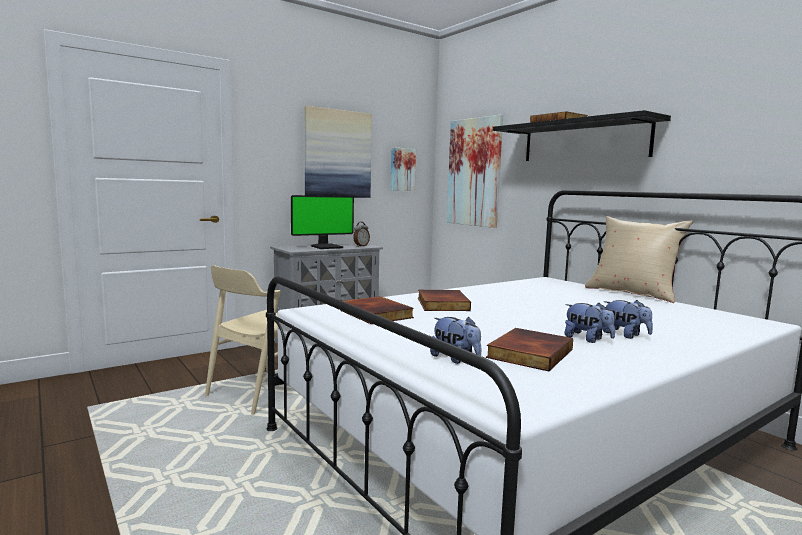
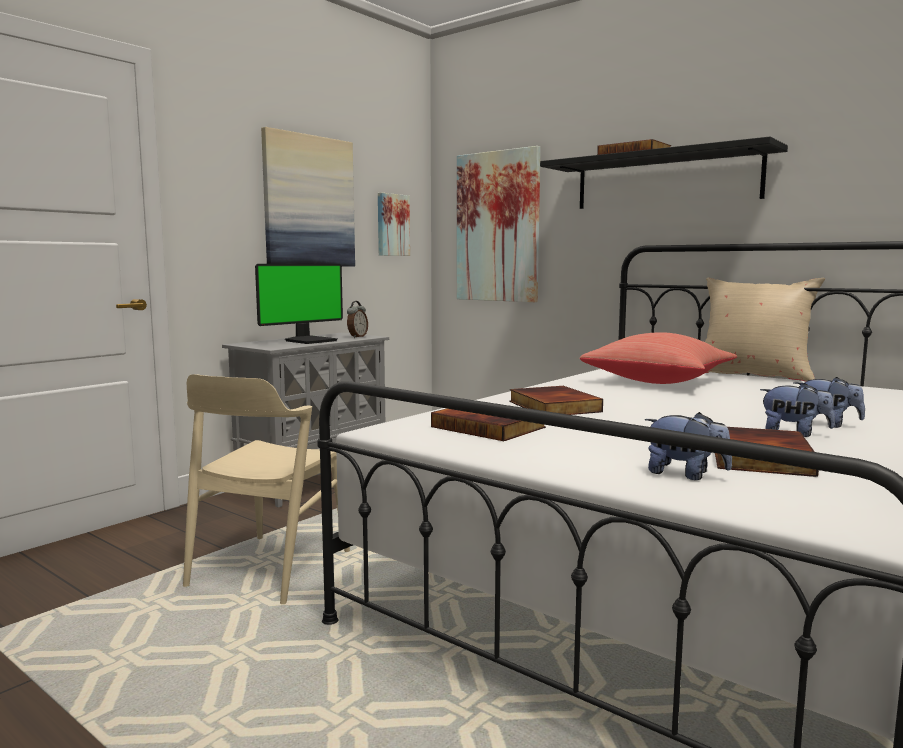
camera: 15 degrees left, 0 degrees up
none -> red pillow [580,332,737,384]

